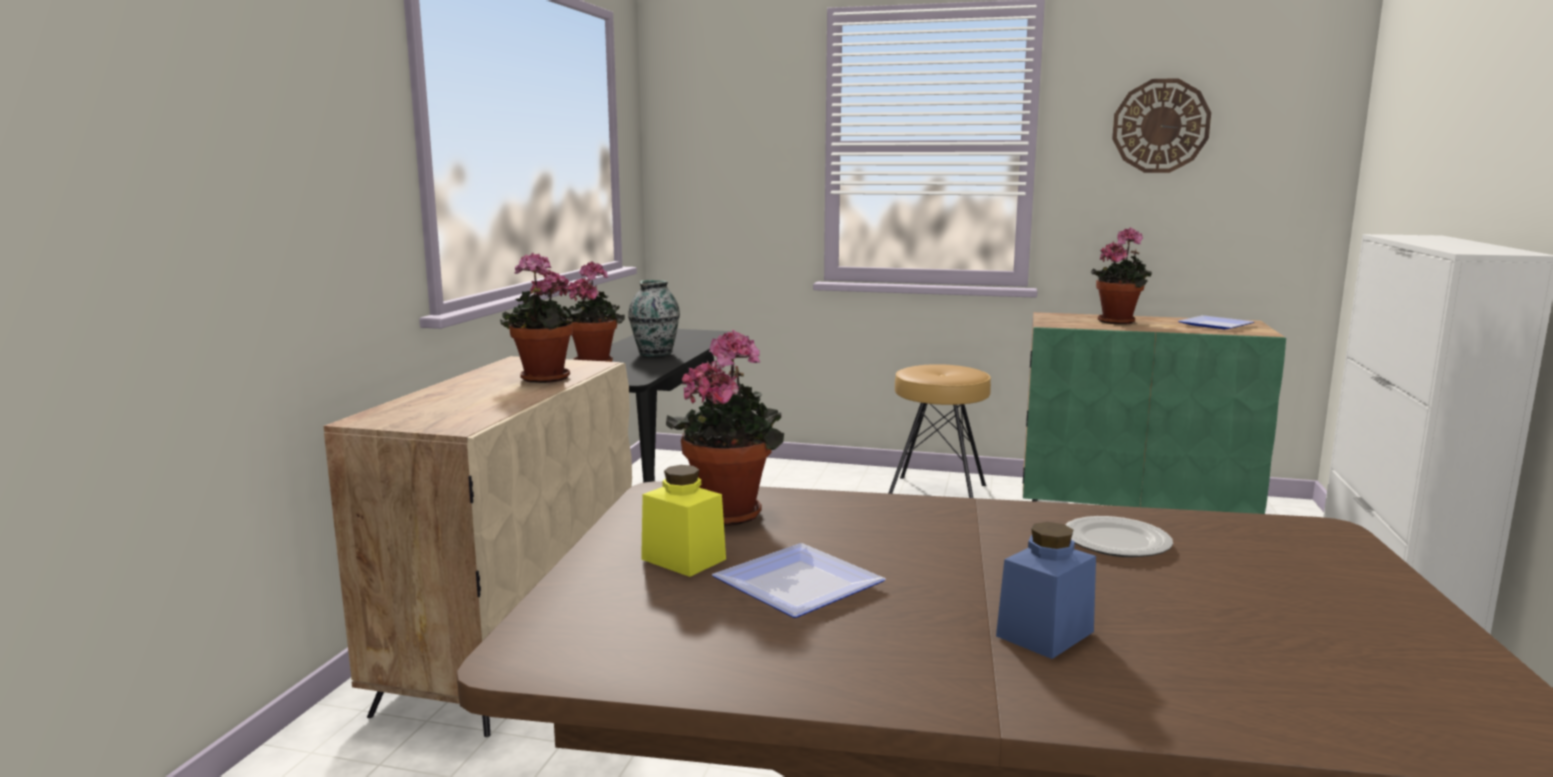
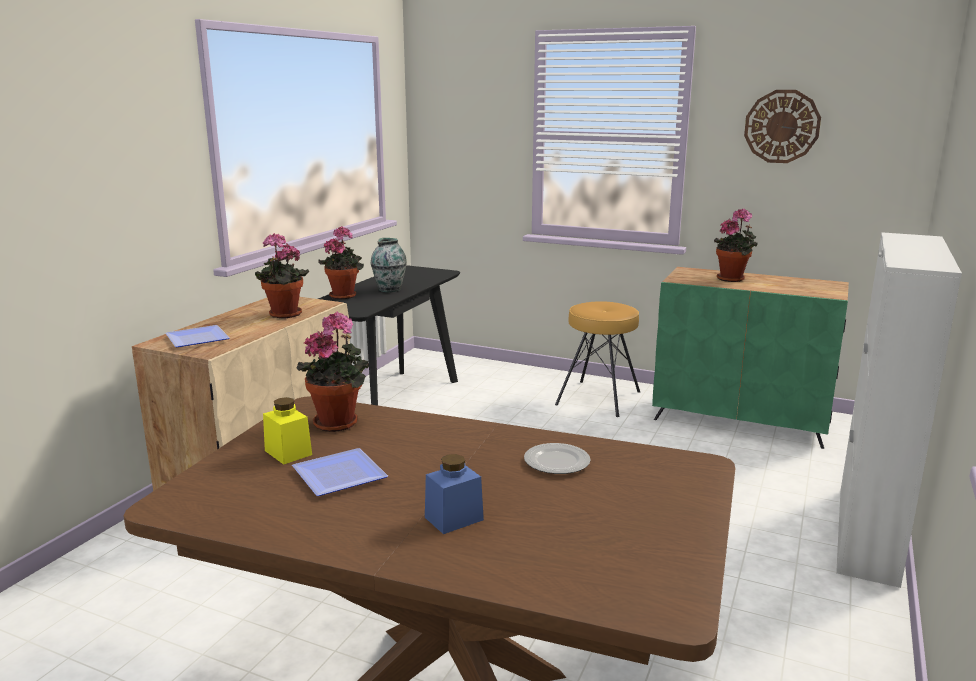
camera: 10 degrees right, 5 degrees up
plate [1178,315,1254,330] -> plate moved to [165,325,230,347]

